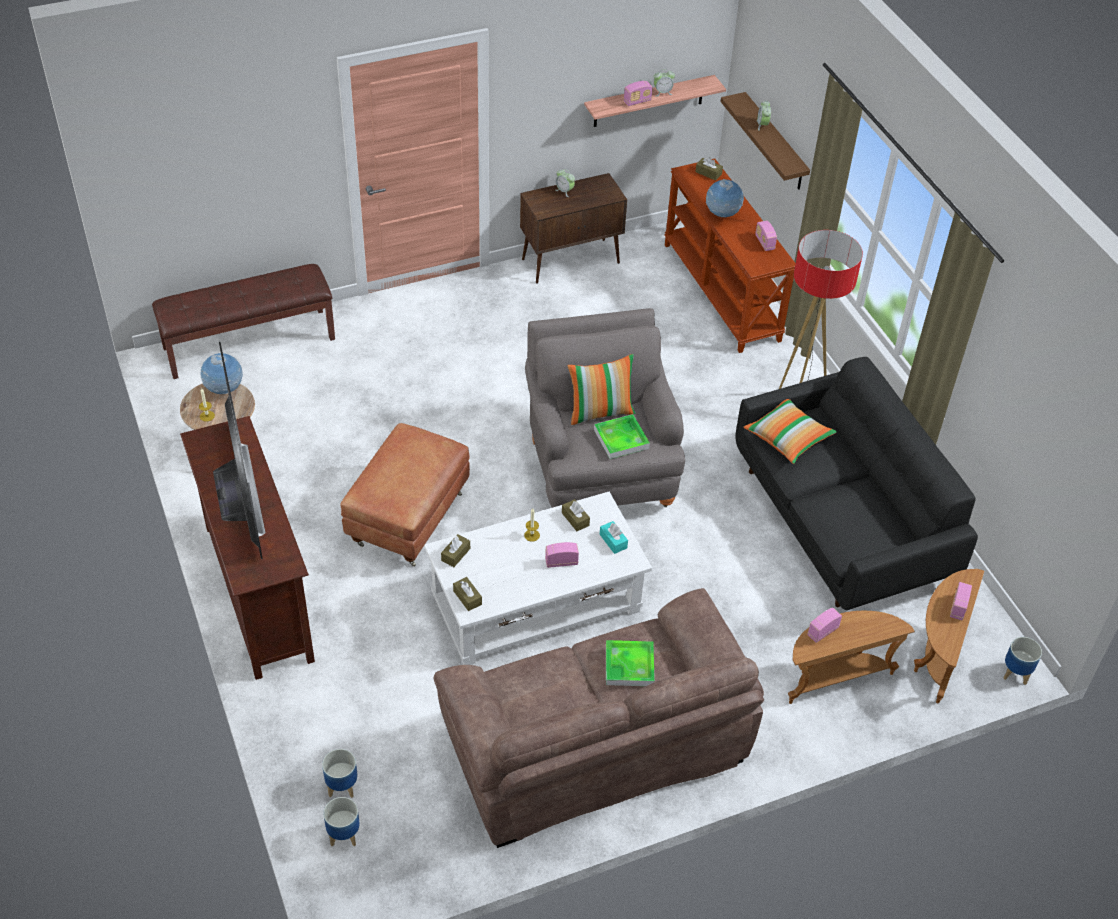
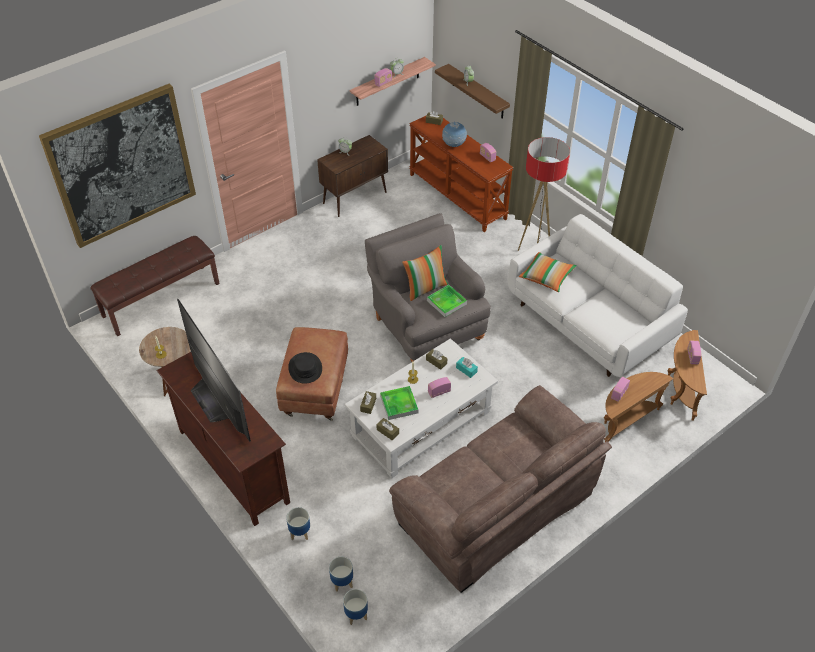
camera: 15 degrees left, 0 degrees up
globe [201,353,243,394] -> none
tray [606,640,655,686] -> tray moved to [380,386,418,420]
black sofa [735,357,978,610] -> white sofa [508,214,688,377]
planter [1003,637,1042,685] -> planter moved to [286,507,310,540]
none -> picture [39,84,196,248]
none -> black hat [288,352,322,383]

